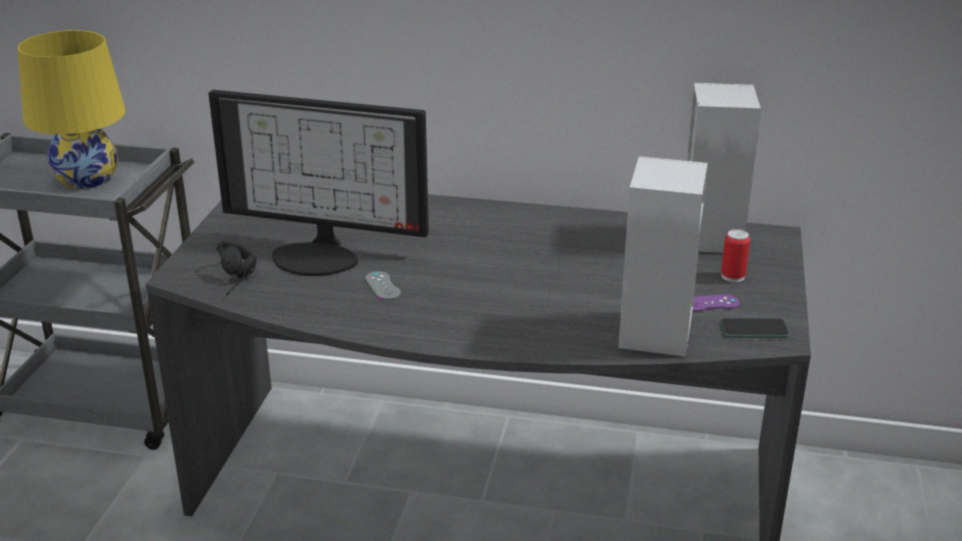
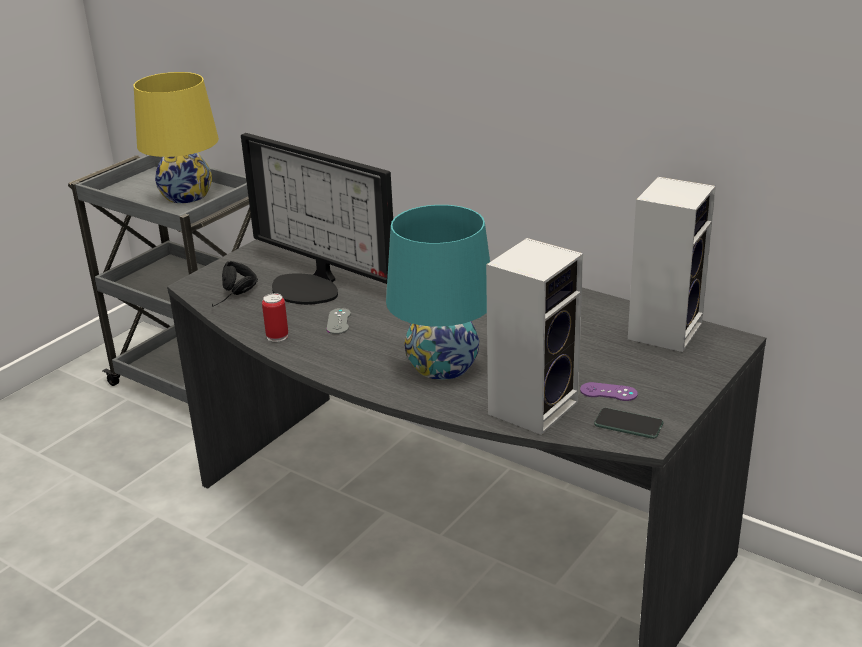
camera: 25 degrees right, 0 degrees up
can [721,229,750,282] -> can moved to [262,293,288,342]
none -> turquoise table lamp [386,205,490,380]

